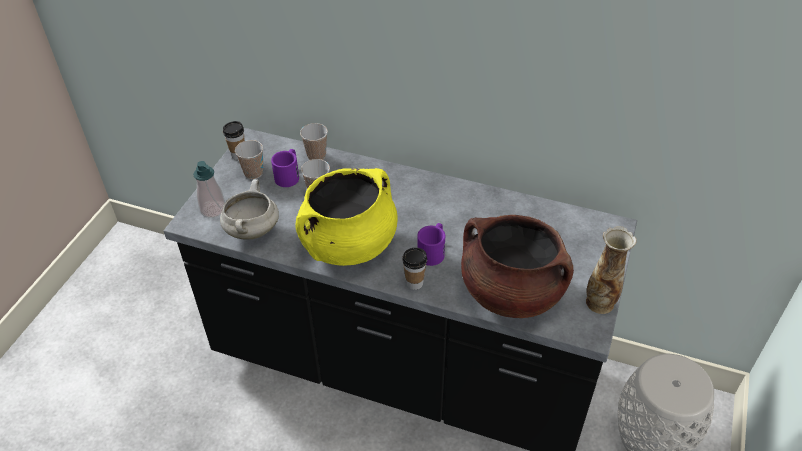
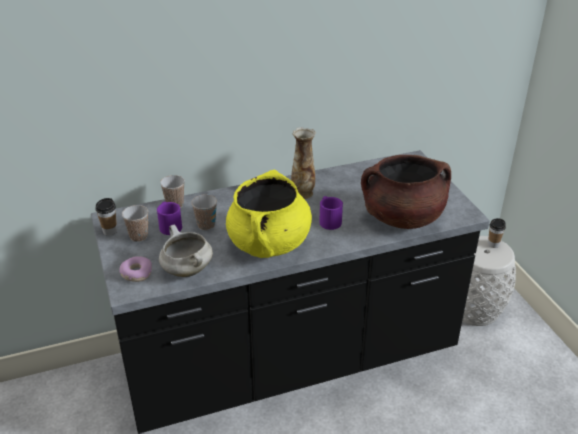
camera: 40 degrees left, 10 degrees down
soap dispenser [193,161,225,218] -> donut [119,256,152,282]
cup [402,248,427,290] -> cup moved to [488,218,506,248]
vase [586,226,637,314] -> vase moved to [291,127,316,199]

